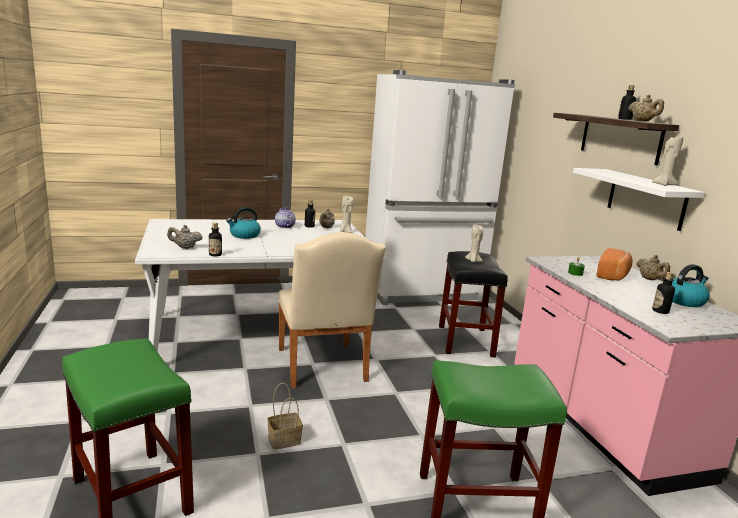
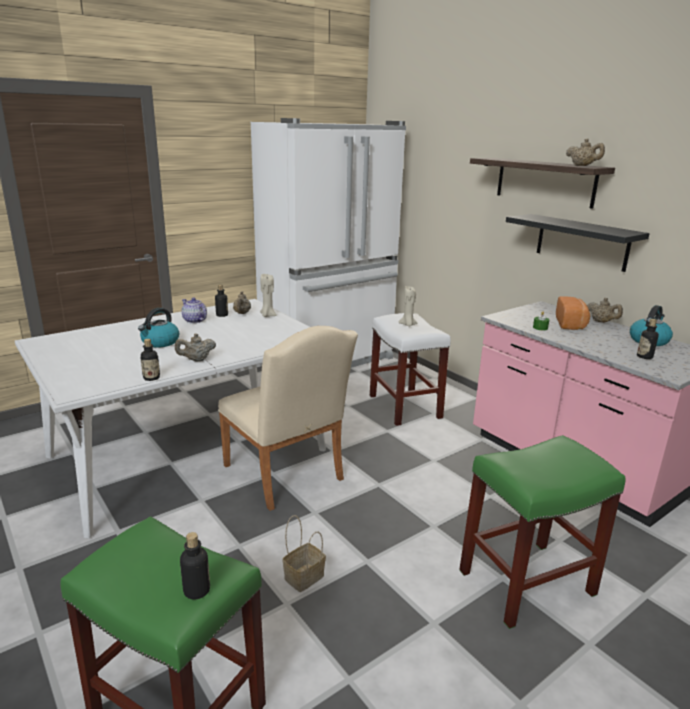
camera: 20 degrees left, 5 degrees up
beige teapot [167,225,202,249] -> beige teapot moved to [175,334,216,361]
black stool [439,251,508,357] -> white stool [370,313,451,426]
white shelf [573,168,704,231] -> black shelf [506,214,650,272]
bottle [618,85,636,120] -> bottle moved to [180,532,210,600]
beige candle [652,135,683,186] -> none

